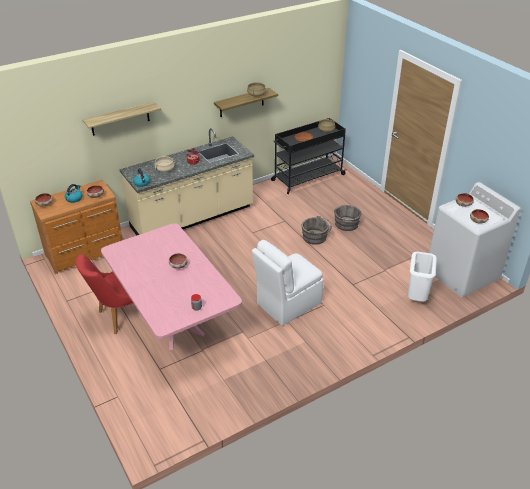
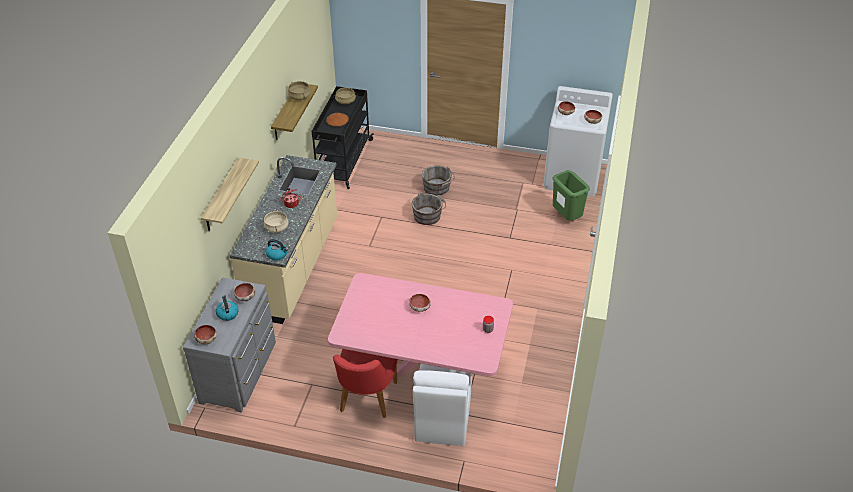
camera: 45 degrees left, 5 degrees up
brown dresser [30,180,123,274] -> grey dresser [183,277,276,413]
white chair [252,240,323,326] -> white chair moved to [413,364,472,446]
white trash can [408,252,437,302] -> green trash can [553,170,590,221]

